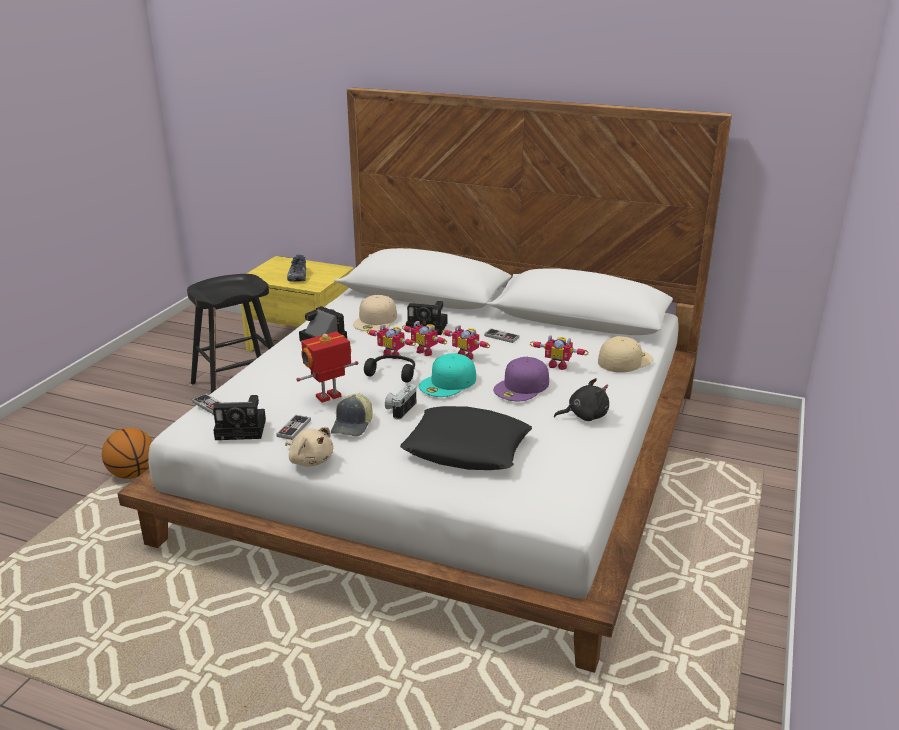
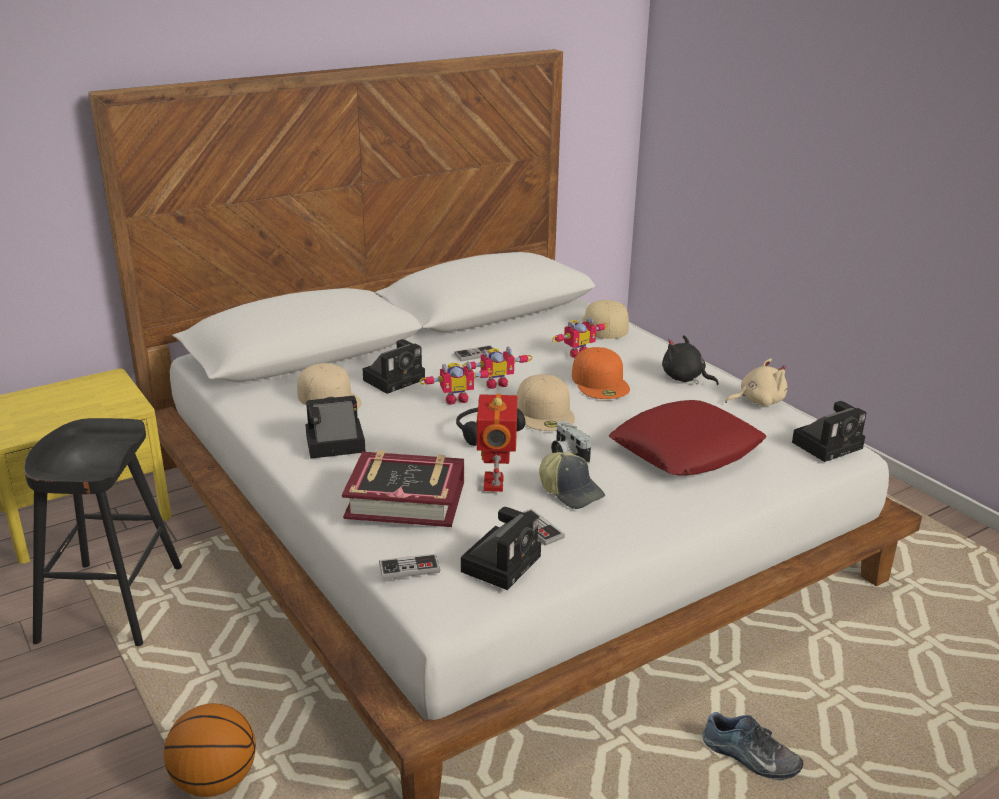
camera: 55 degrees left, 0 degrees up
beige plush toy [285,427,333,467] -> beige plush toy moved to [725,359,787,406]
shoe [287,254,306,282] -> shoe moved to [702,712,803,780]
toy robot [367,324,416,359] -> none
black pillow [400,406,532,470] -> red pillow [609,400,766,476]
turquoise cap [419,353,476,397] -> beige cap [517,374,575,431]
purple cap [493,357,549,401] -> orange cap [572,347,630,399]
black plush toy [554,378,609,421] -> black plush toy turned 75 degrees counterclockwise [662,335,719,385]
none -> book [342,450,464,527]
none -> camera [792,401,866,462]

